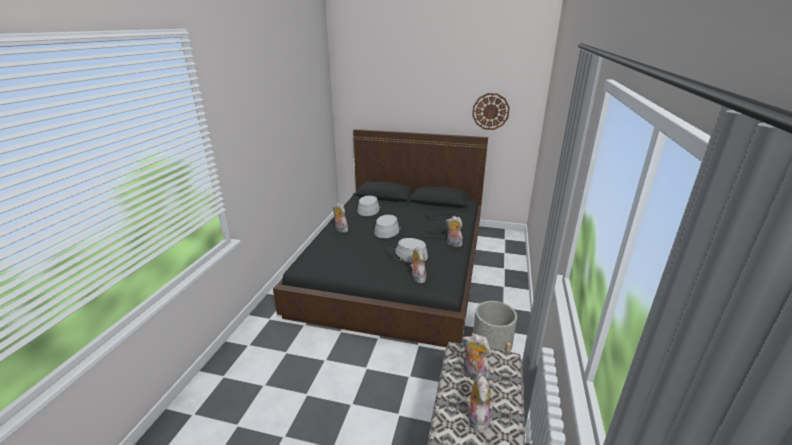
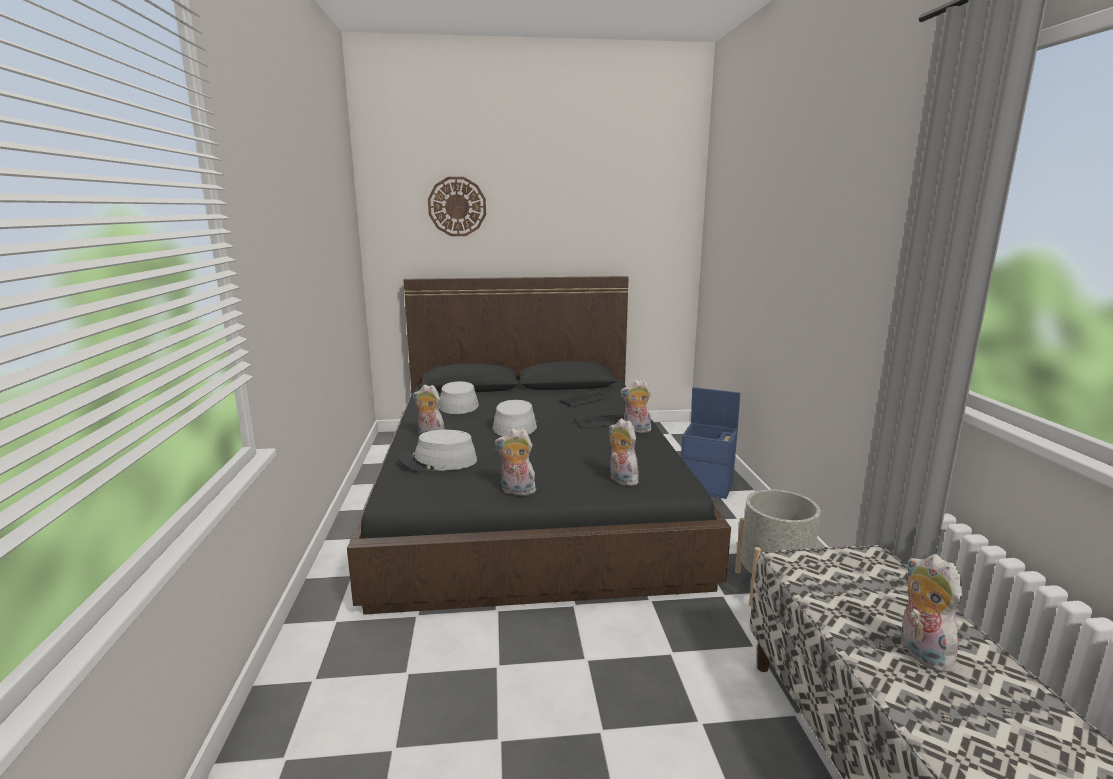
camera: 20 degrees left, 10 degrees down
grey hat [388,238,428,263] -> grey hat moved to [399,430,477,471]
plush toy [462,334,490,379] -> plush toy moved to [495,428,536,496]
wall clock [472,93,510,130] -> wall clock moved to [428,177,486,236]
none -> blue storage box [681,387,740,499]

